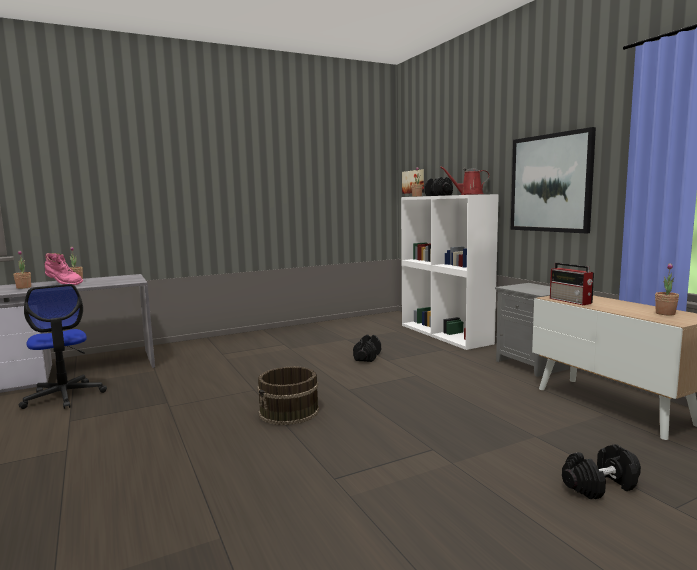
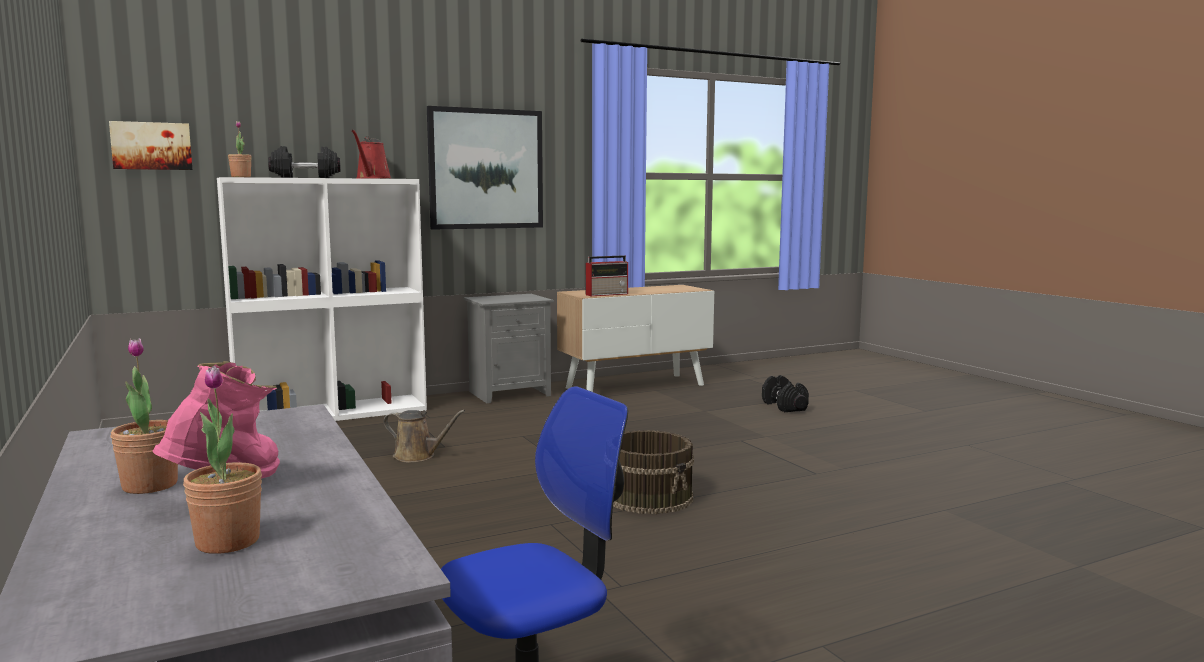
camera: 90 degrees left, 0 degrees up
black dumbbell [353,334,381,362] -> brown watering can [383,410,465,462]
potted plant [655,263,679,315] -> none

